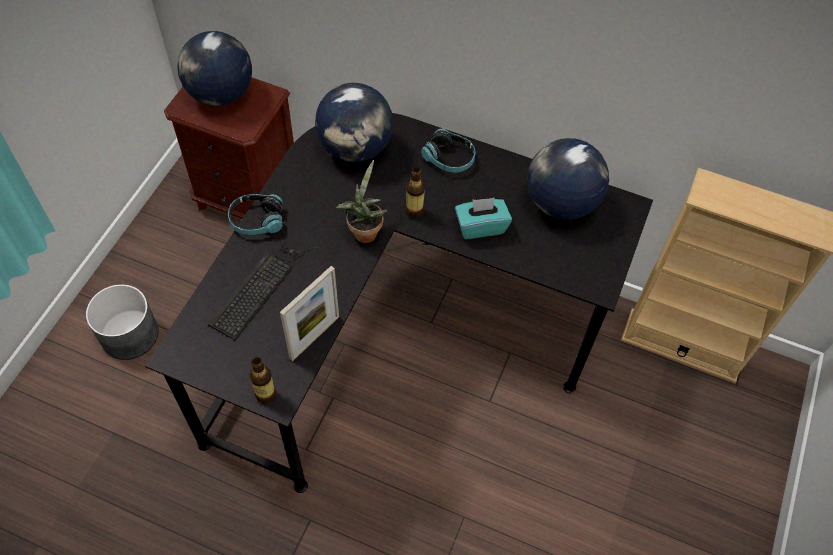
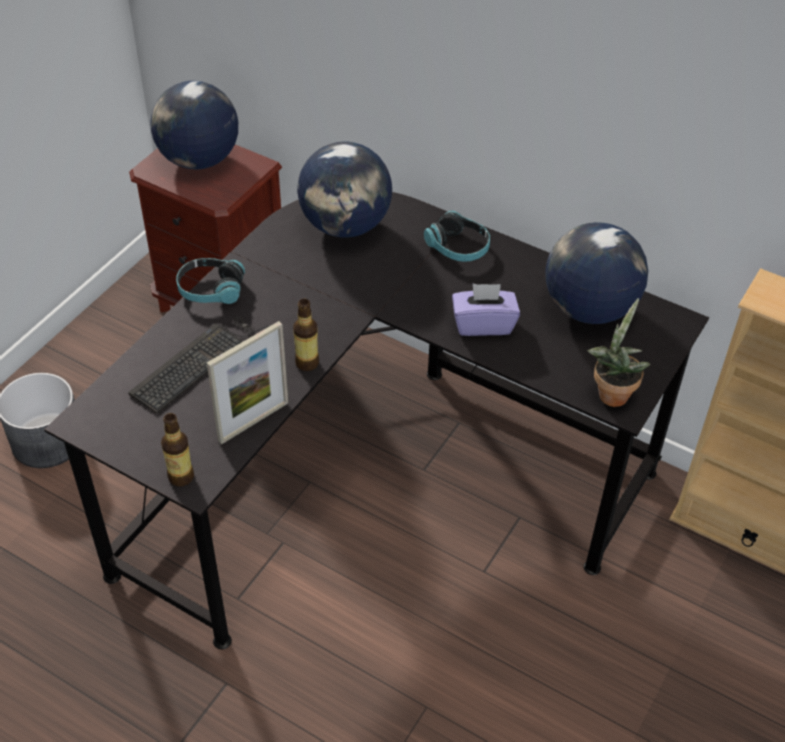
camera: 10 degrees right, 10 degrees down
potted plant [336,160,387,243] -> potted plant moved to [587,298,650,407]
bottle [405,167,425,218] -> bottle moved to [293,299,319,371]
turquoise tissue box [455,198,512,239] -> purple tissue box [452,284,520,336]

